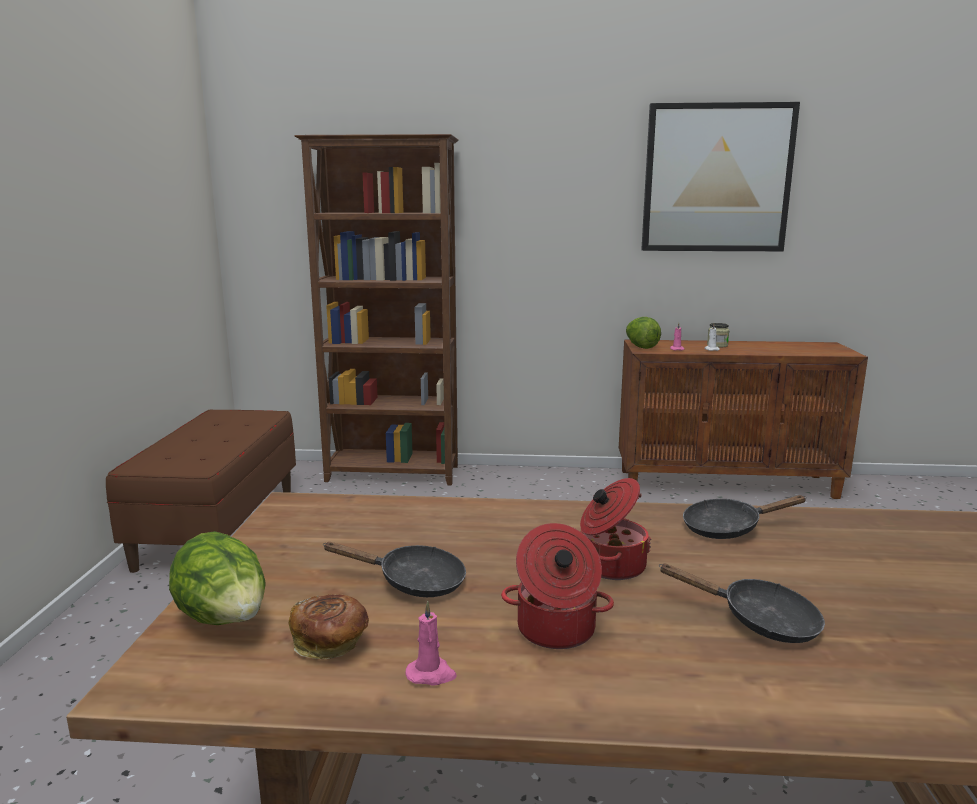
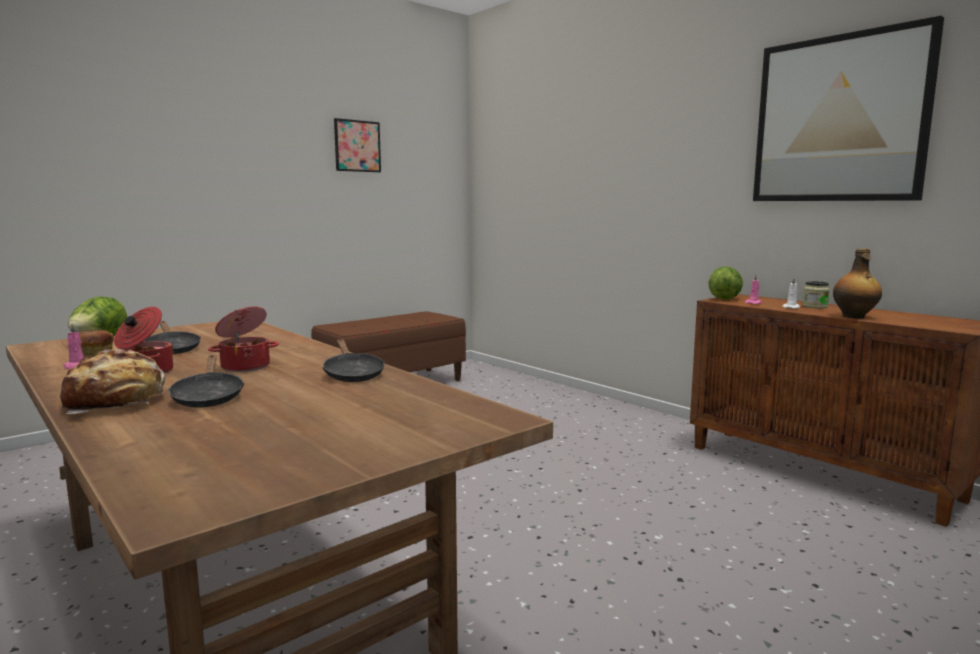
camera: 45 degrees right, 5 degrees down
brown bookcase [294,134,459,486] -> none
black frying pan [683,495,807,539] -> black frying pan turned 150 degrees counterclockwise [322,339,385,382]
none -> bread [60,349,165,414]
none -> picture [334,118,381,172]
none -> bottle [833,249,882,319]

